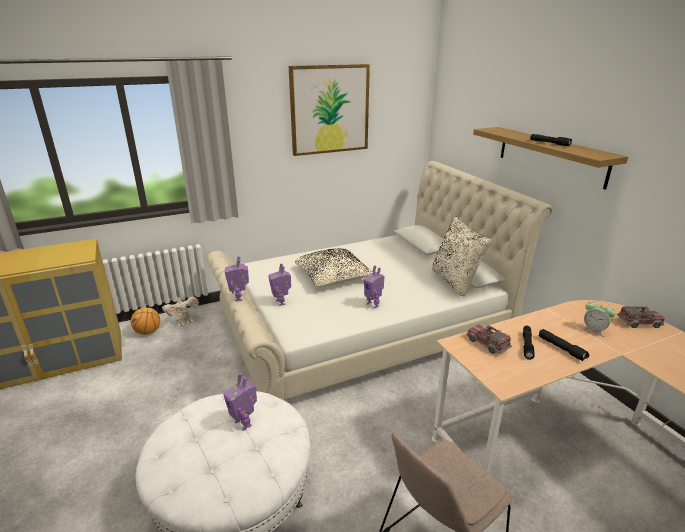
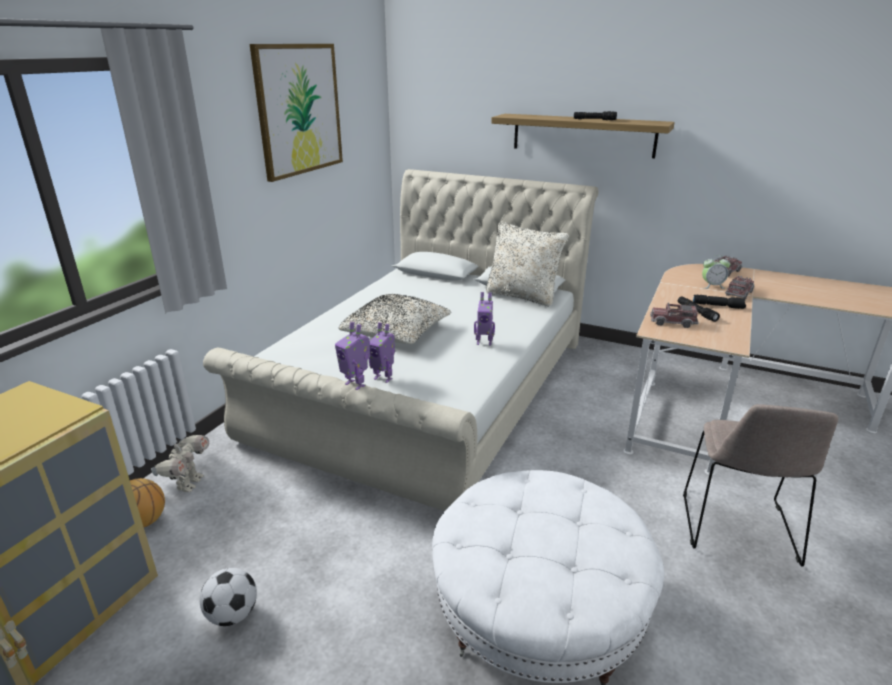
camera: 40 degrees left, 0 degrees up
toy robot [223,373,257,431] -> none
none -> football [200,568,257,626]
none -> toy truck [725,276,755,299]

